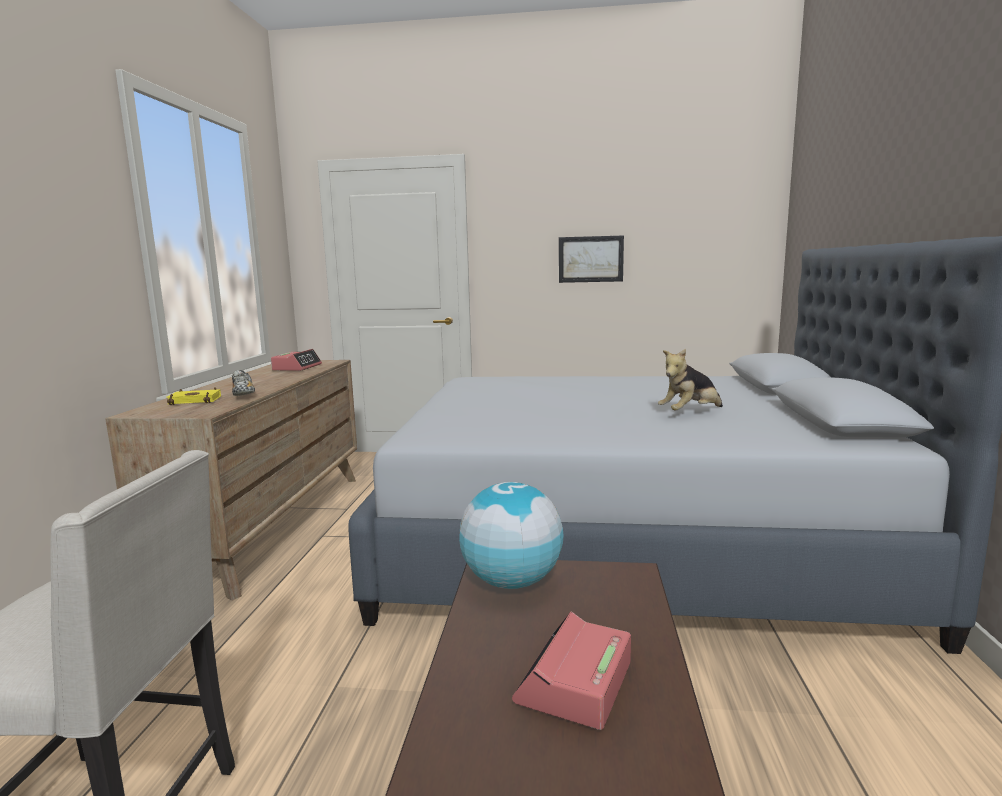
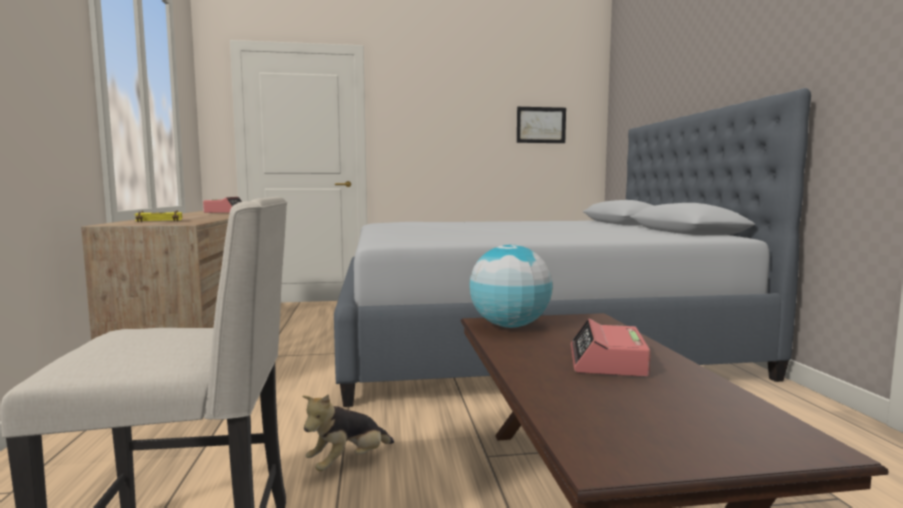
camera: 15 degrees left, 5 degrees down
shoe [232,370,255,396] -> none
picture [559,235,624,283] -> picture moved to [517,107,566,143]
plush toy [658,349,723,410] -> plush toy moved to [302,394,394,471]

